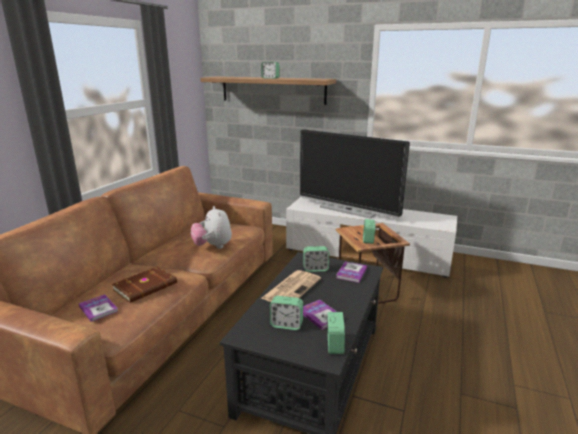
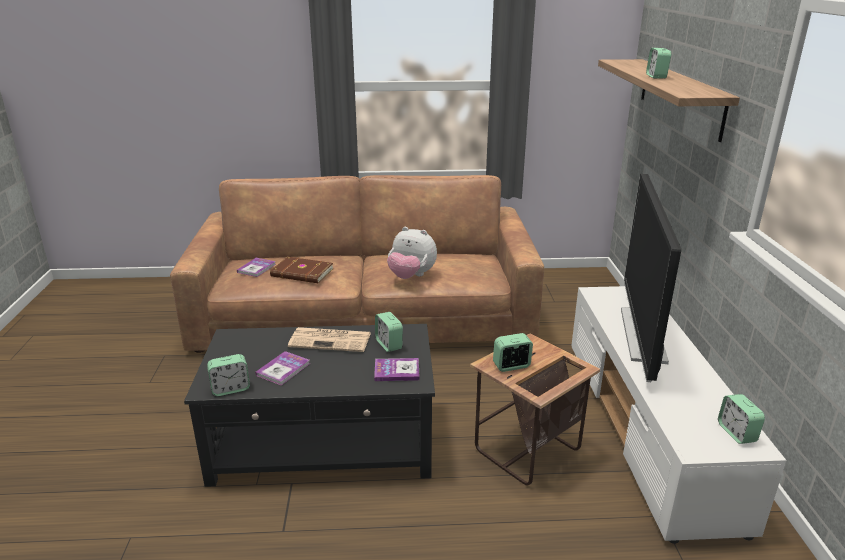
camera: 65 degrees right, 5 degrees up
plush toy [191,206,232,249] -> plush toy turned 105 degrees counterclockwise [387,227,437,279]
alarm clock [270,296,303,330] -> alarm clock moved to [718,394,765,444]

